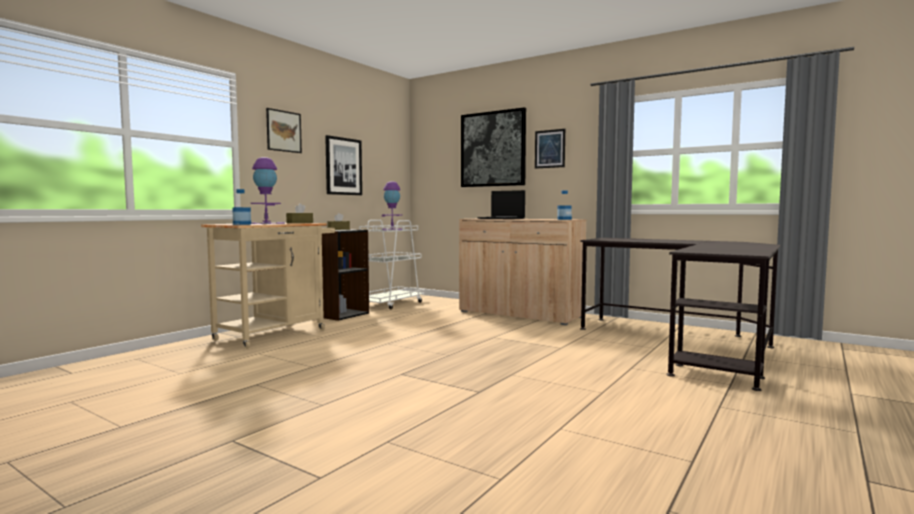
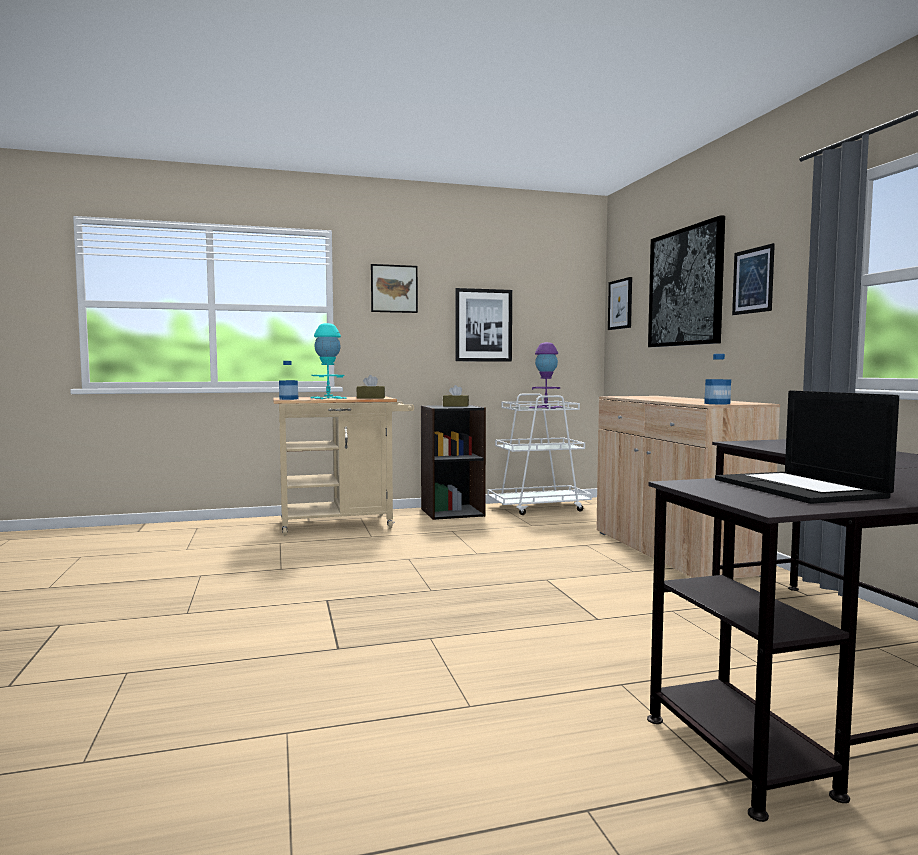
camera: 40 degrees right, 0 degrees up
purple table lamp [251,157,285,224] -> turquoise table lamp [311,323,347,399]
laptop [477,190,525,219] -> laptop moved to [715,391,899,504]
none -> picture [608,277,632,330]

